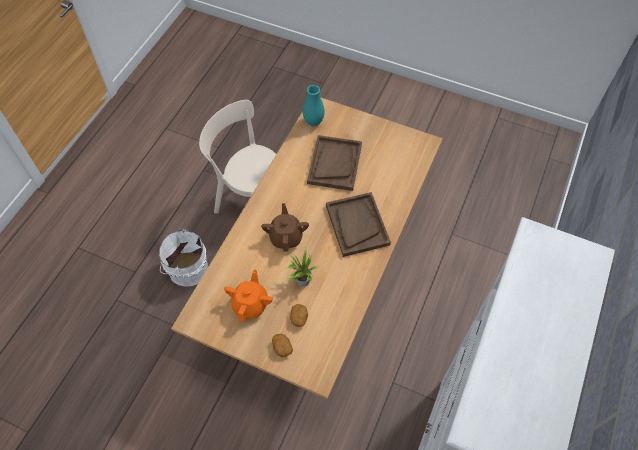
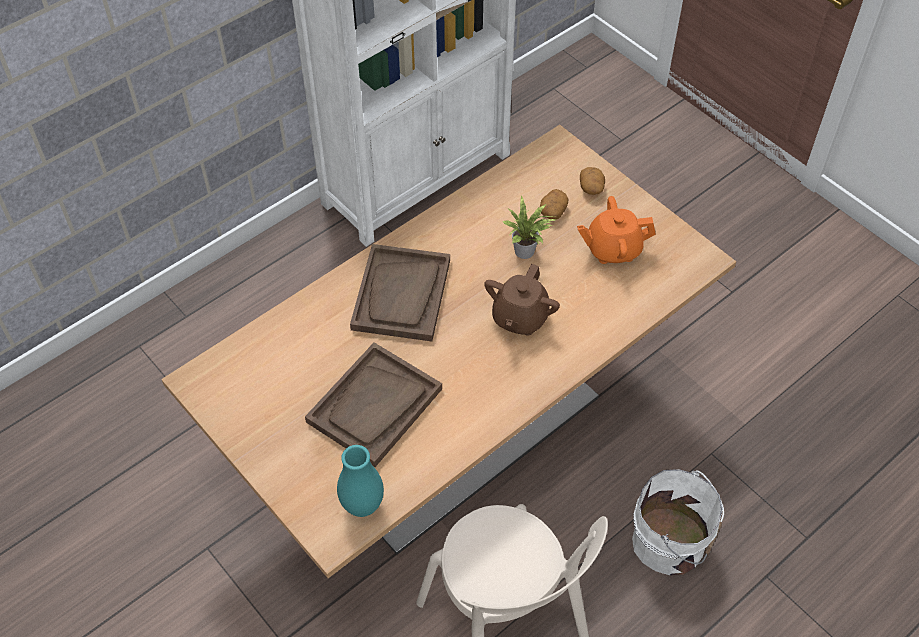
camera: 155 degrees left, 5 degrees down
orange teapot [224,270,273,322] -> orange teapot turned 45 degrees clockwise [577,196,656,264]

